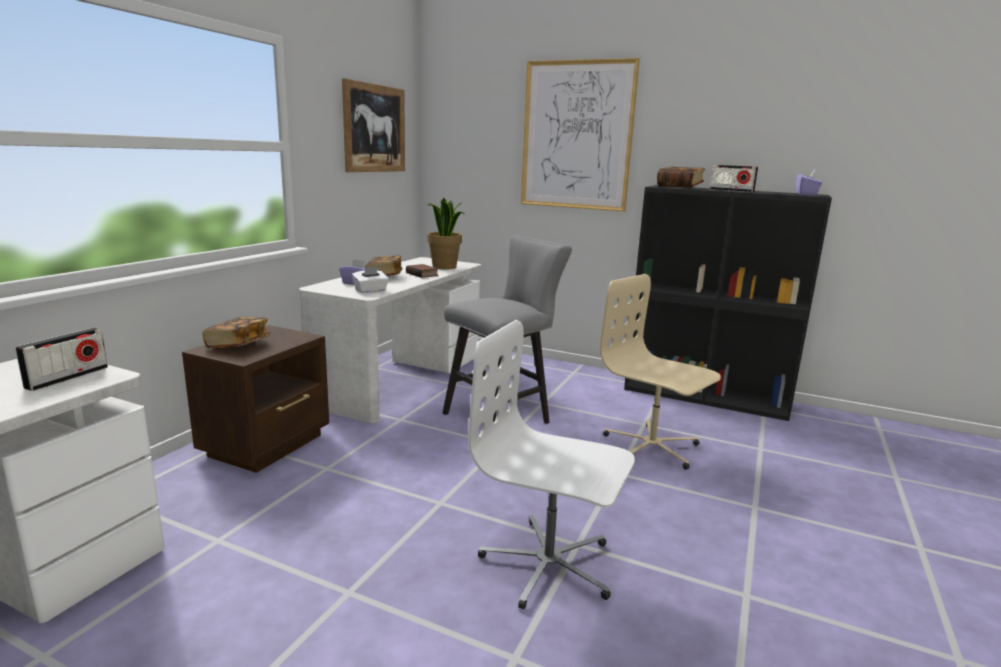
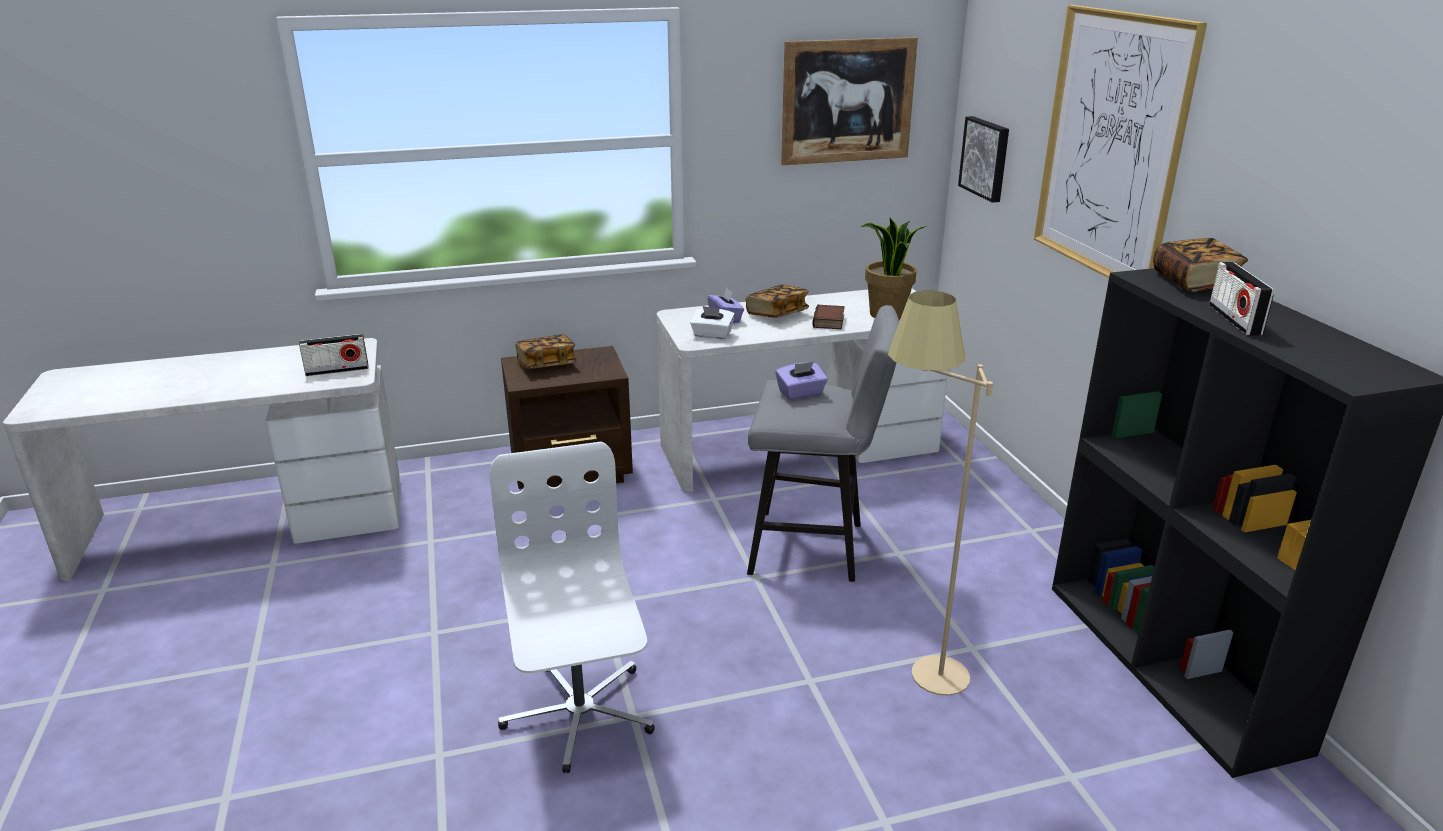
camera: 50 degrees right, 10 degrees up
beige office chair [600,274,721,470] -> beige floor lamp [888,291,993,696]
purple tissue box [796,169,822,196] -> purple tissue box moved to [776,362,828,400]
none -> picture [958,116,1009,203]

